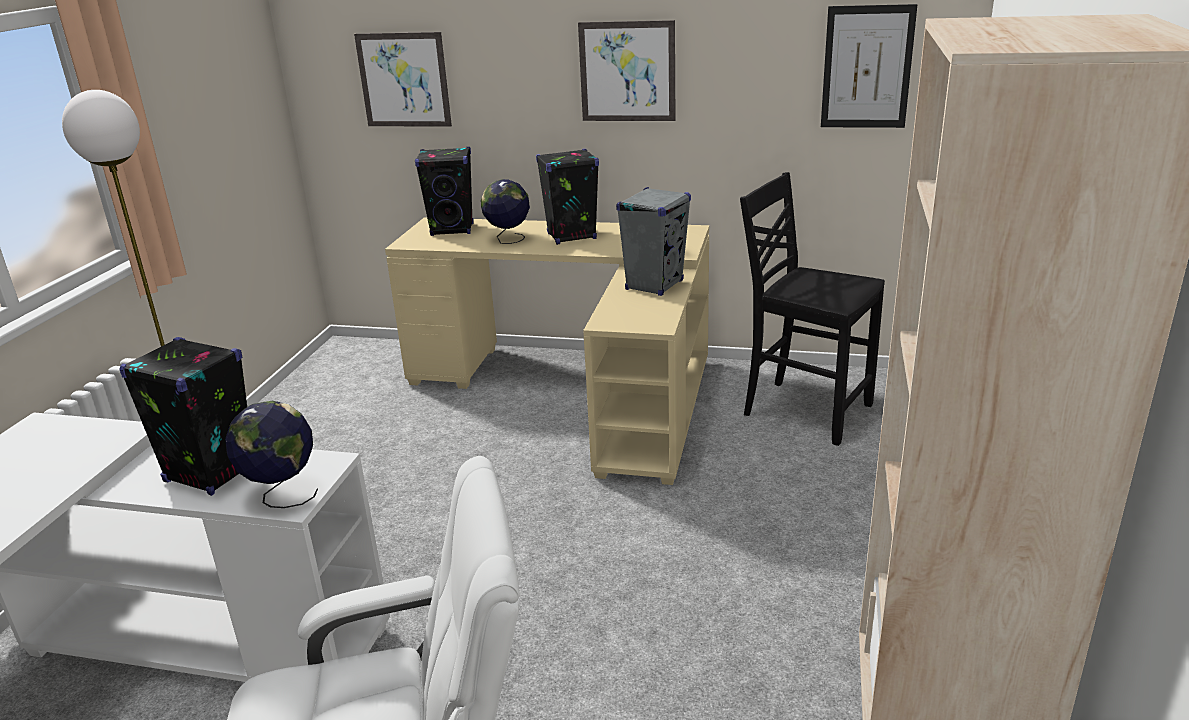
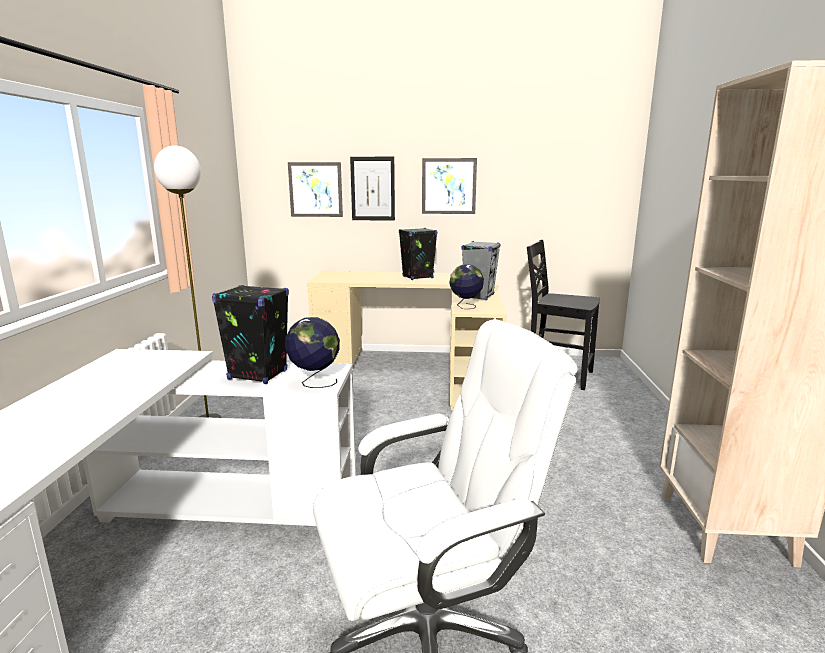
camera: 10 degrees left, 10 degrees down
black speaker [415,147,474,236] -> none
globe [481,179,530,244] -> globe moved to [449,264,484,309]
picture [821,4,917,128] -> picture moved to [350,157,395,221]

